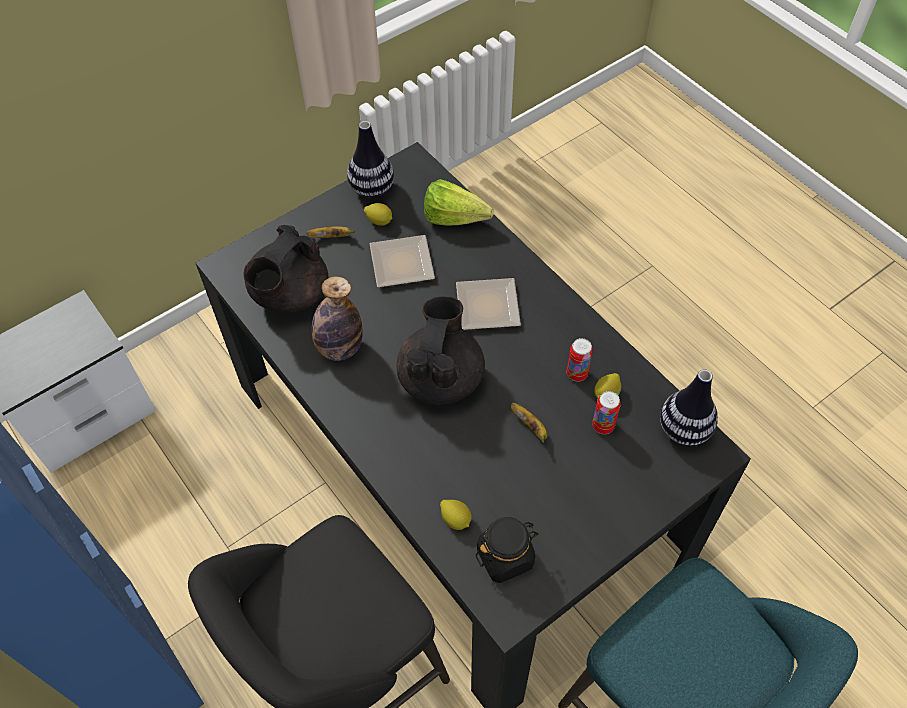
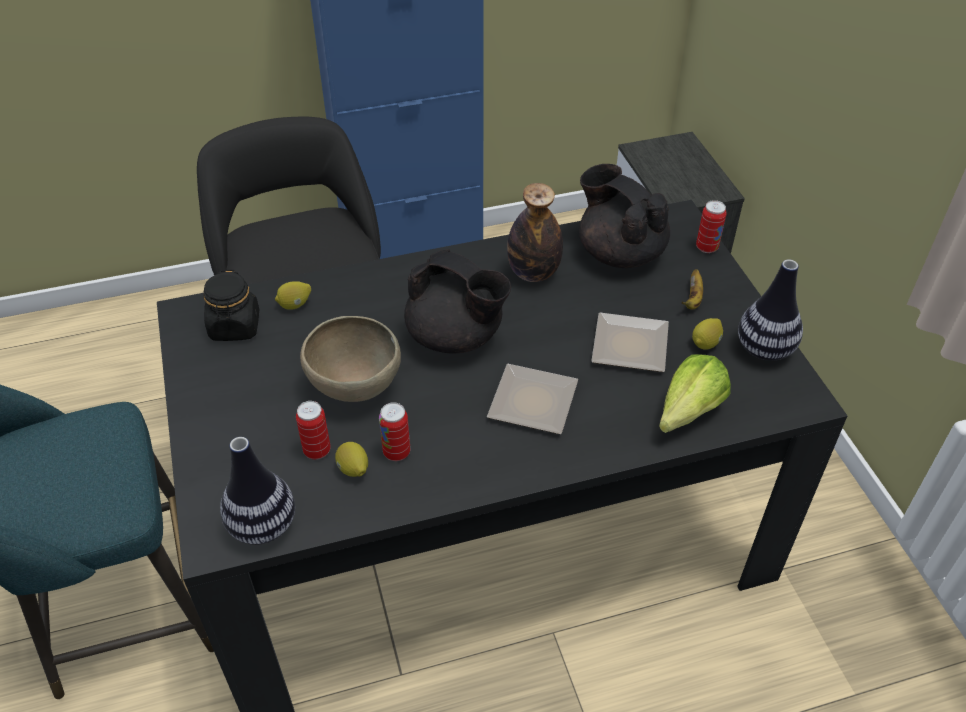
camera: 110 degrees right, 10 degrees down
banana [510,403,547,443] -> brown bowl [300,316,401,402]
none -> can [696,200,726,253]

